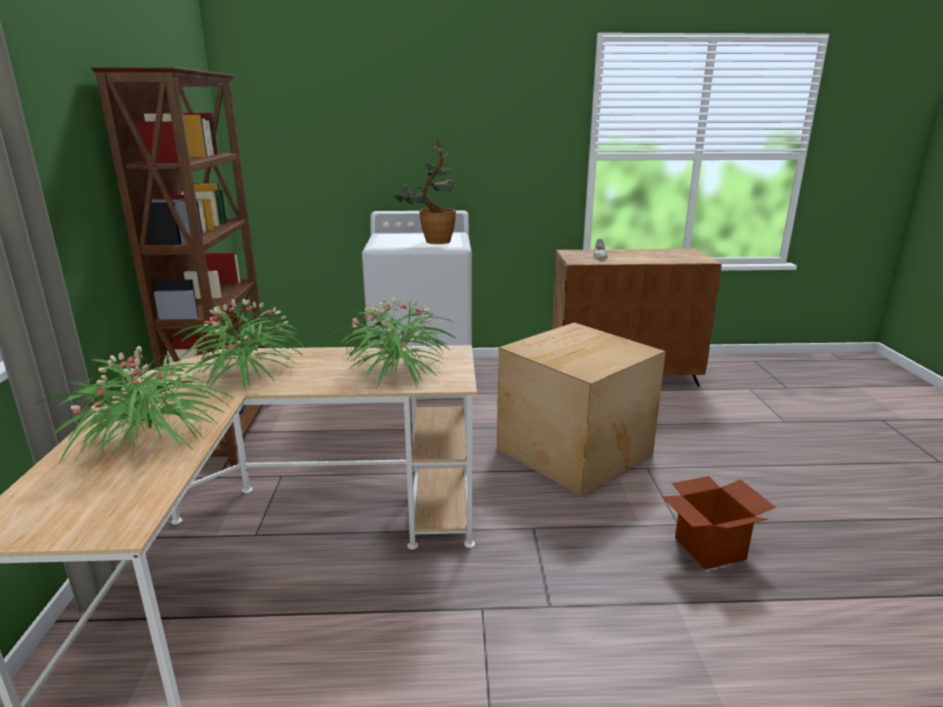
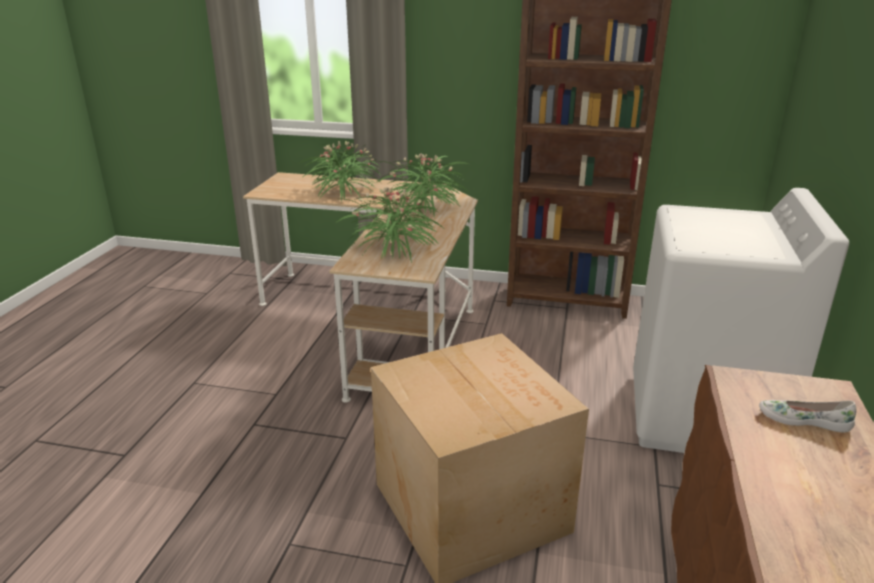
camera: 105 degrees right, 5 degrees up
potted plant [393,138,456,244] -> none
cardboard box [662,476,776,570] -> none

